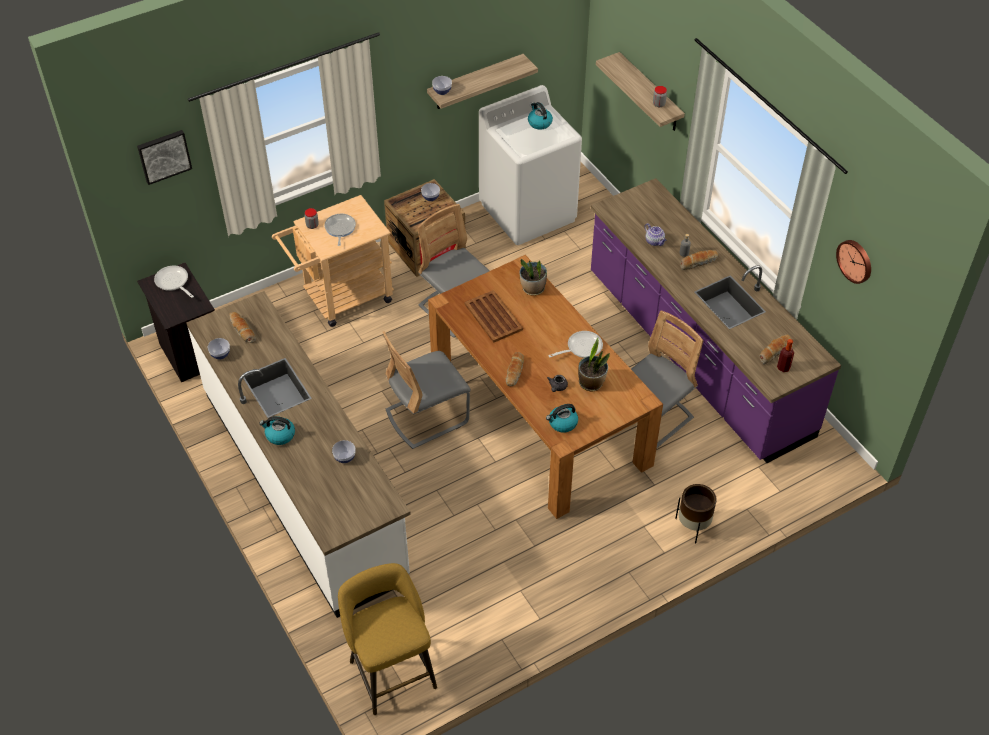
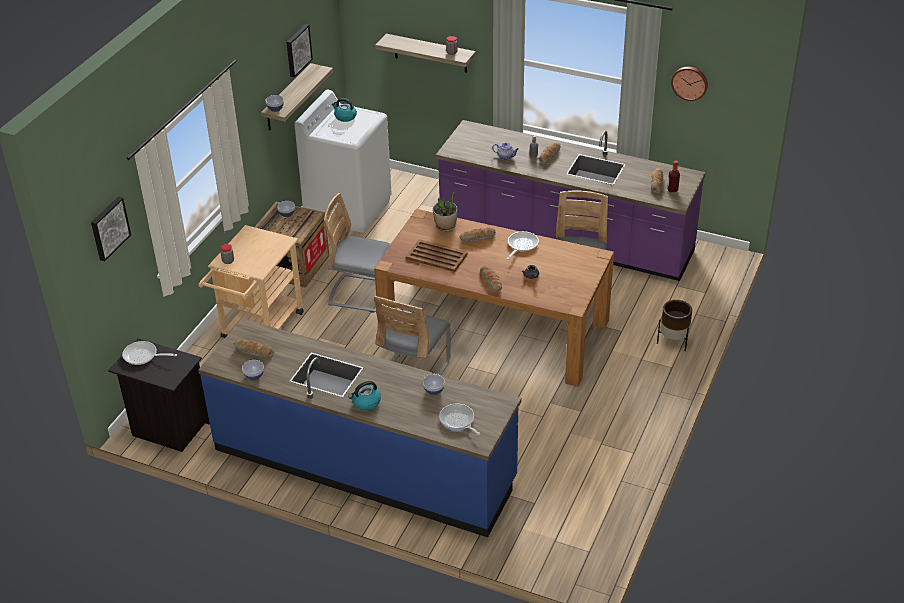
camera: 35 degrees left, 10 degrees down
white counter [186,291,411,618] -> blue counter [198,318,521,537]
frying pan [324,214,356,246] -> frying pan moved to [439,403,480,435]
yellow stool [338,563,437,715] -> none
kettle [546,404,578,433] -> none
potted plant [578,338,610,391] -> none
none -> picture [287,24,313,77]
none -> bread [459,227,496,242]

